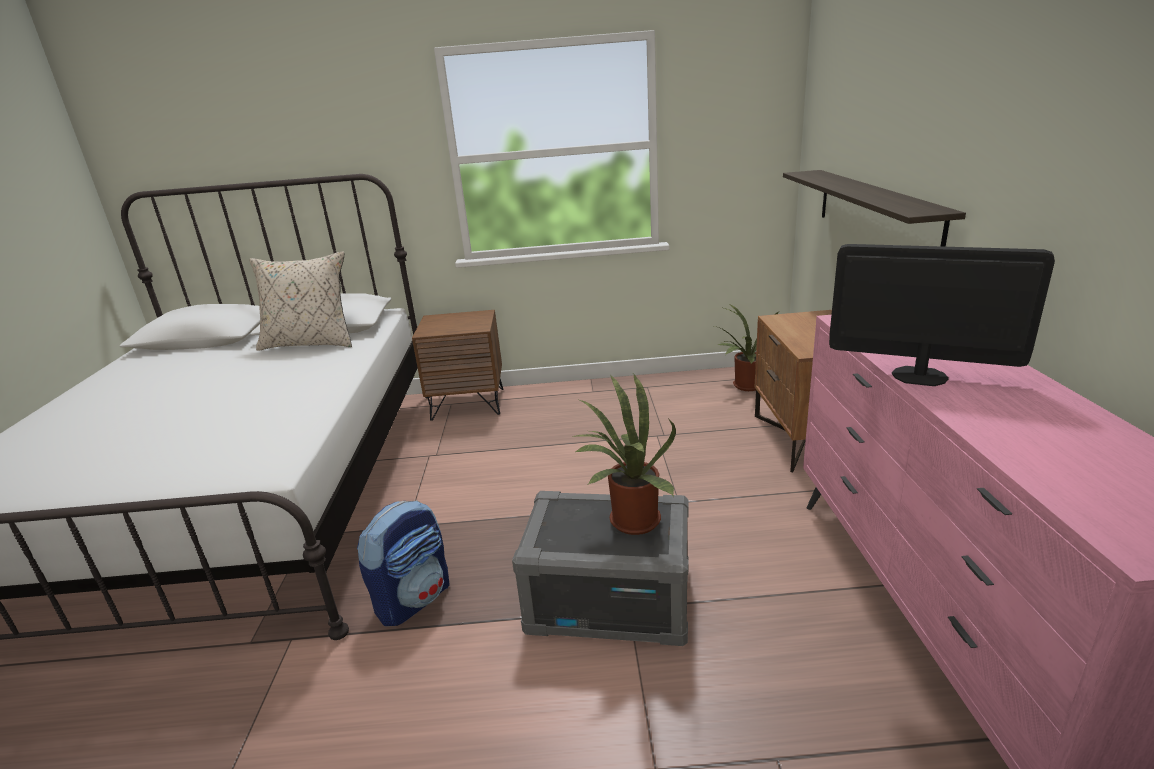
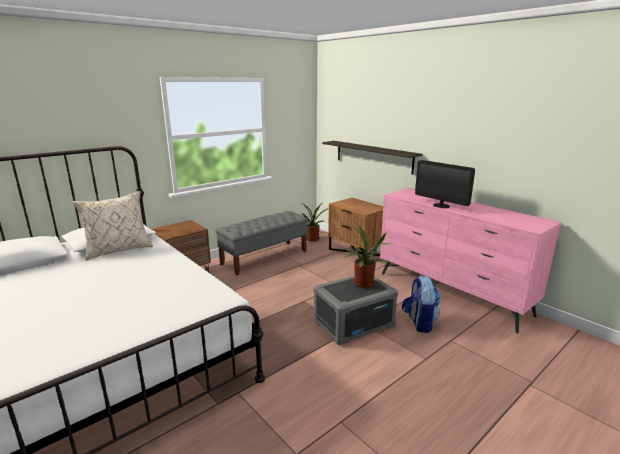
camera: 40 degrees left, 5 degrees down
backpack [357,500,450,626] -> backpack moved to [402,276,440,333]
monitor [829,244,1055,386] -> monitor turned 120 degrees counterclockwise [415,160,475,208]
none -> grey bench [215,211,308,275]

